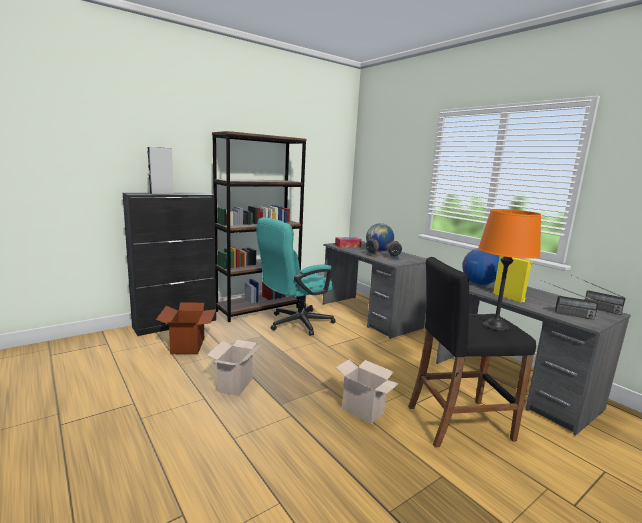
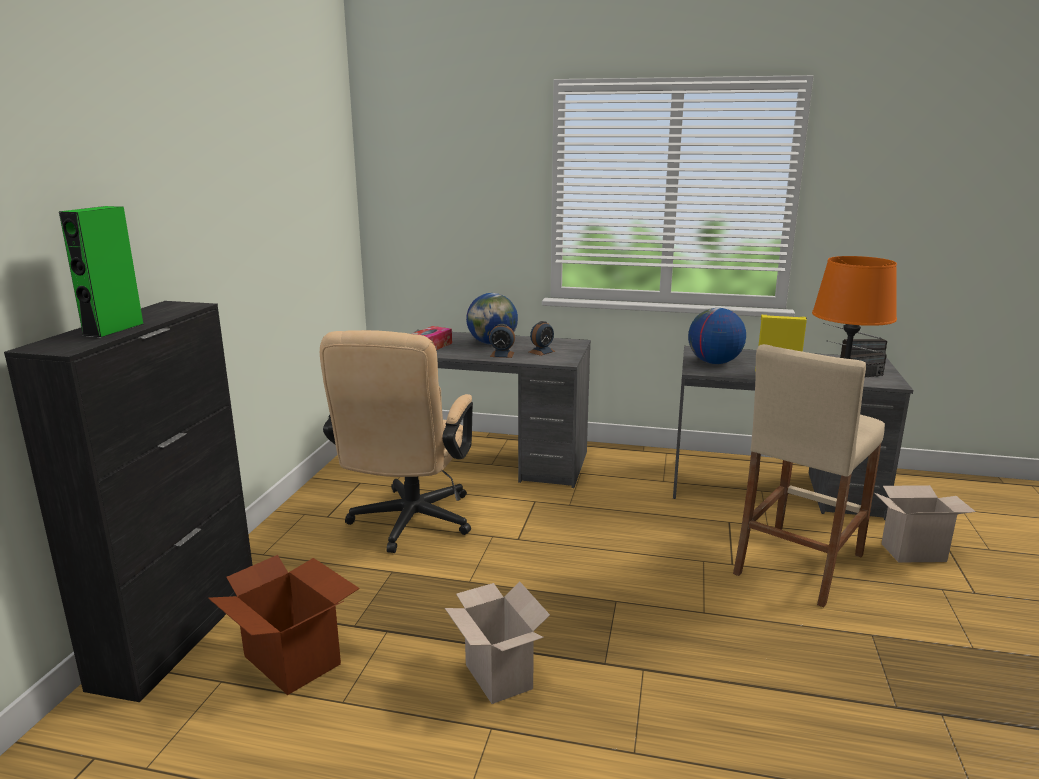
camera: 40 degrees left, 5 degrees up
grey speaker [148,147,174,194] -> green speaker [59,206,144,338]
brown bookcase [212,131,307,322] -> none
turquoise office chair [256,217,336,336] -> beige office chair [320,330,473,553]
cardboard box [336,359,399,424] -> cardboard box moved to [875,485,976,563]
black stool [408,257,536,448] -> beige stool [733,344,885,607]

